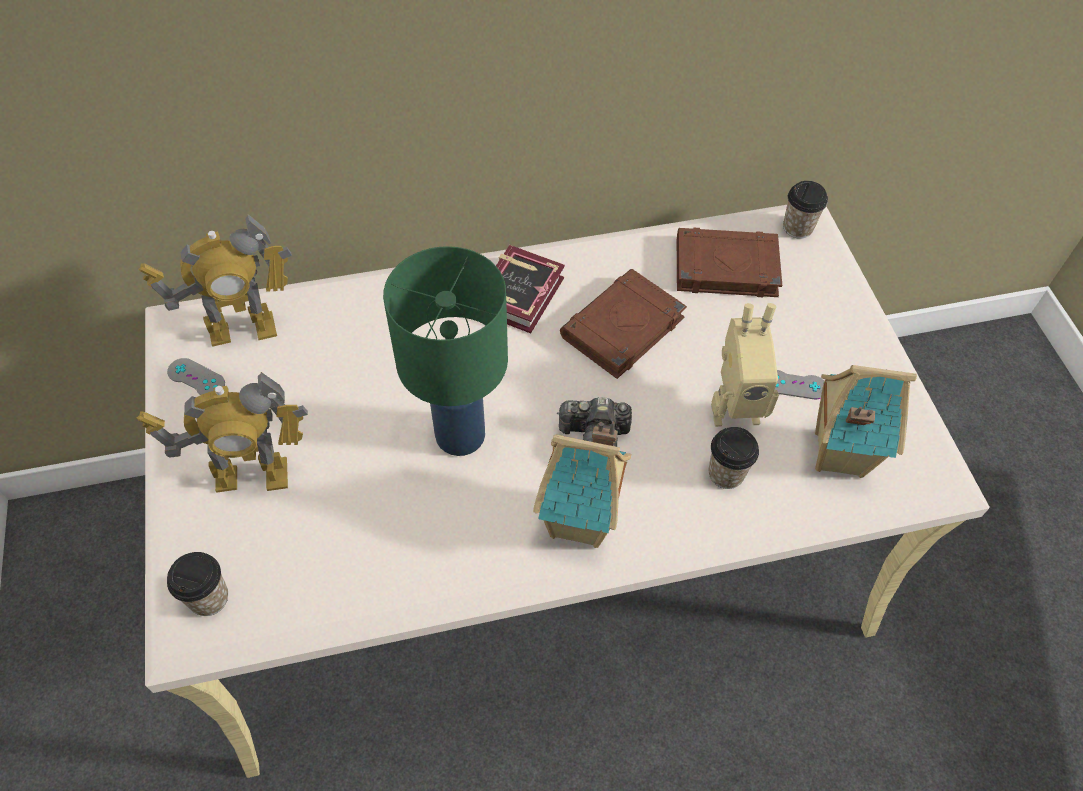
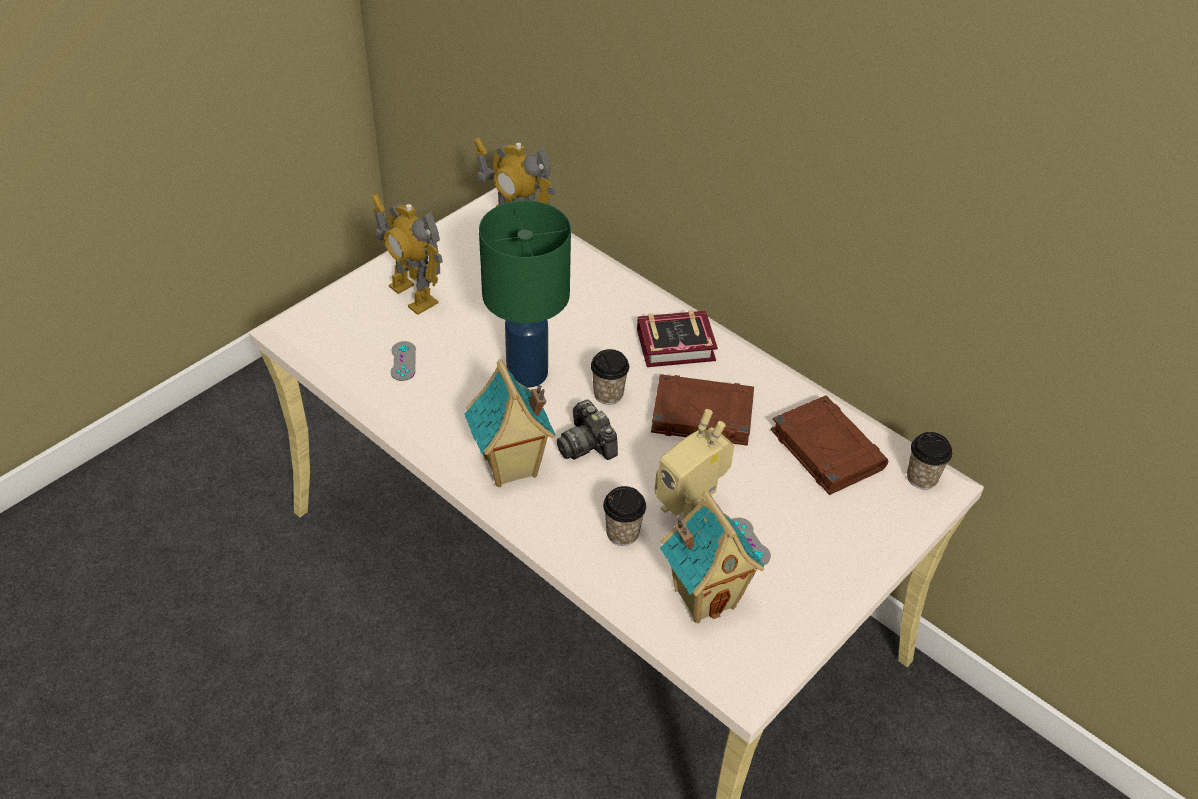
camera: 55 degrees right, 10 degrees down
grey game controller [167,358,225,395] -> grey game controller moved to [391,341,416,381]
cup [167,552,228,616] -> cup moved to [591,349,629,405]

